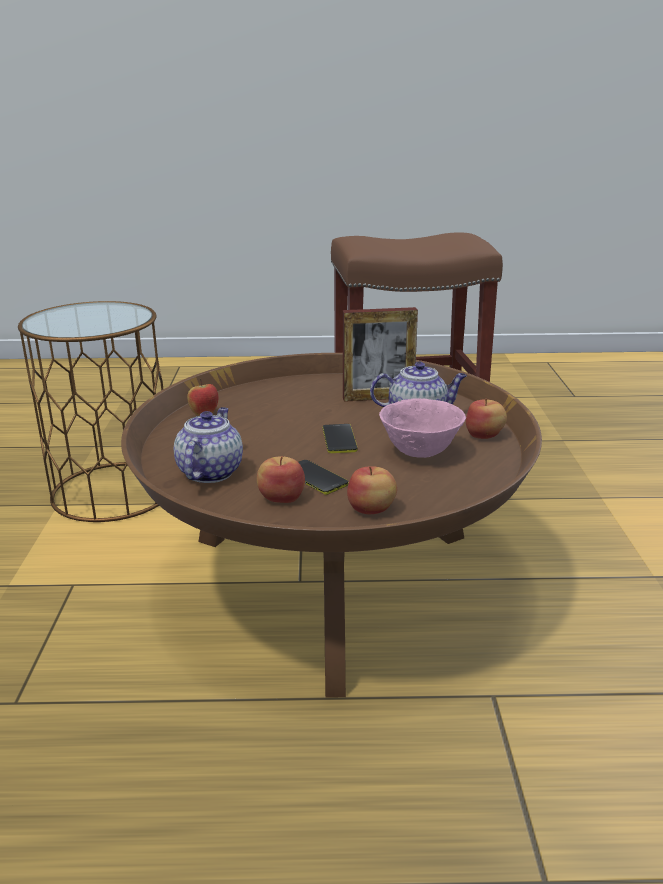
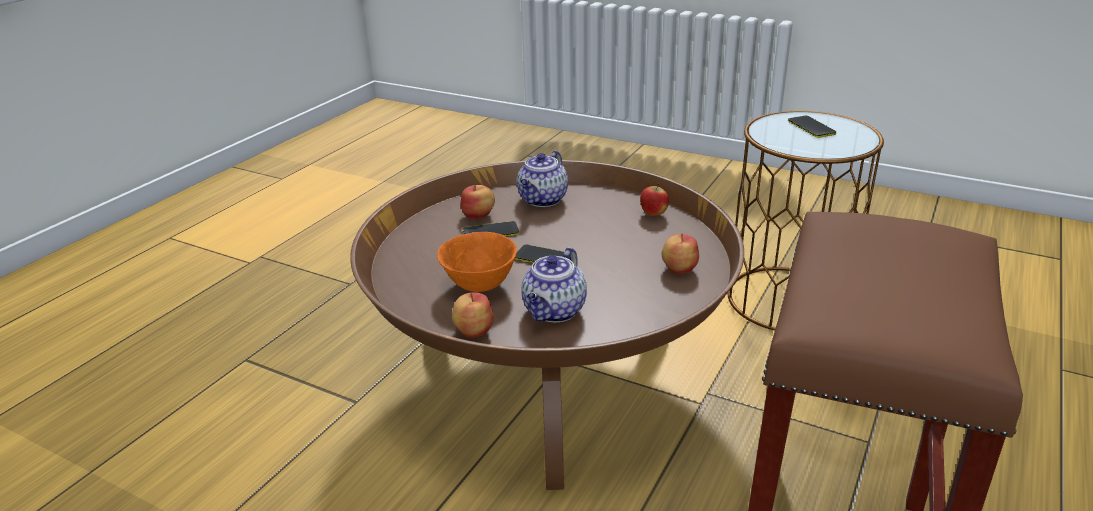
camera: 120 degrees right, 5 degrees up
teapot [174,407,243,483] -> teapot turned 75 degrees clockwise [517,150,568,207]
picture frame [343,307,418,402] -> none
apple [347,466,397,514] -> apple moved to [662,233,699,274]
pink bowl [379,398,466,458] -> orange bowl [437,232,517,292]
none -> phone [788,116,836,138]

